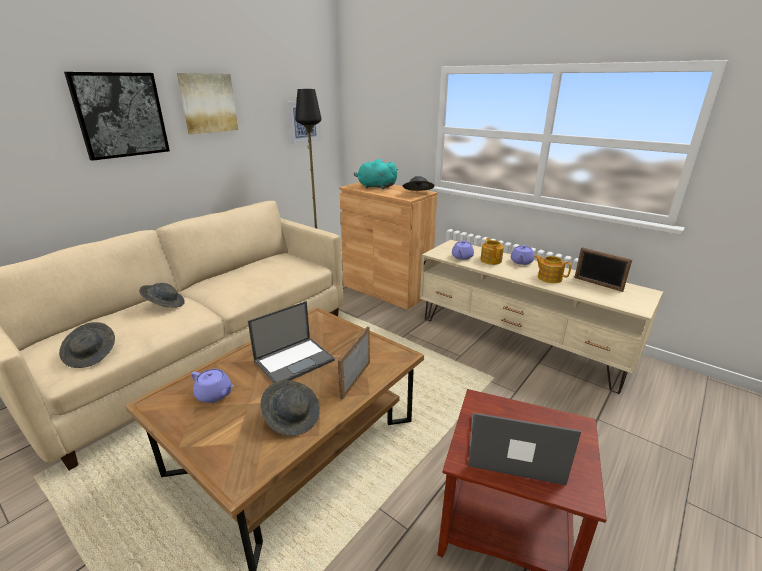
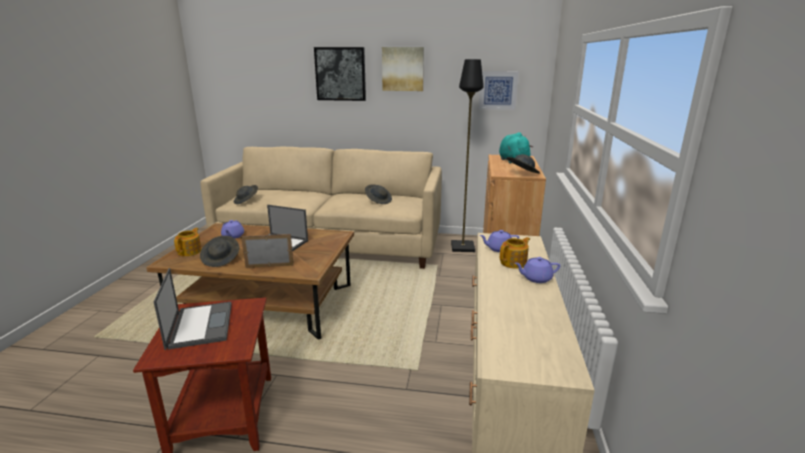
camera: 60 degrees right, 5 degrees down
grey hat [139,283,185,308] -> grey hat moved to [365,184,392,204]
teapot [535,255,572,283] -> teapot moved to [174,228,202,256]
picture frame [574,247,632,292] -> none

